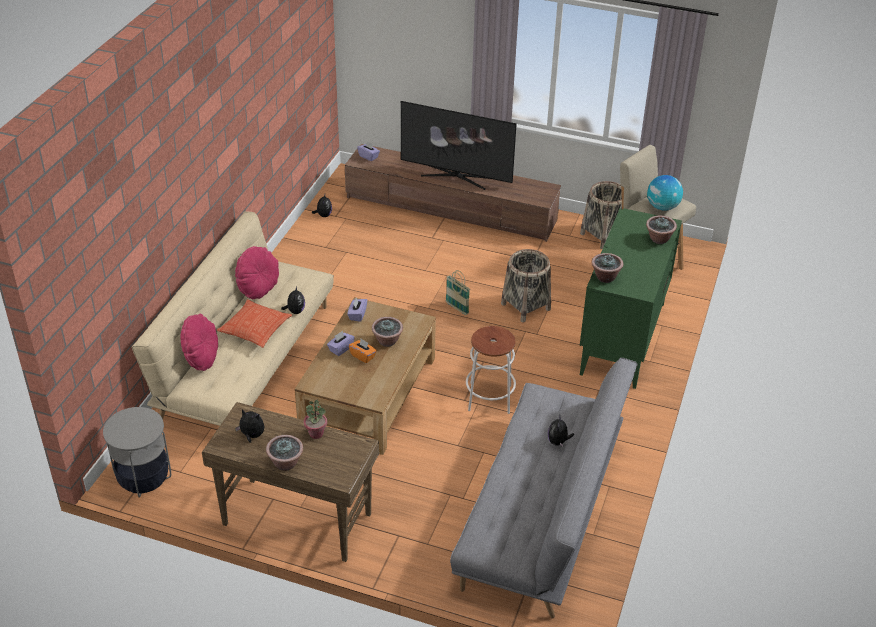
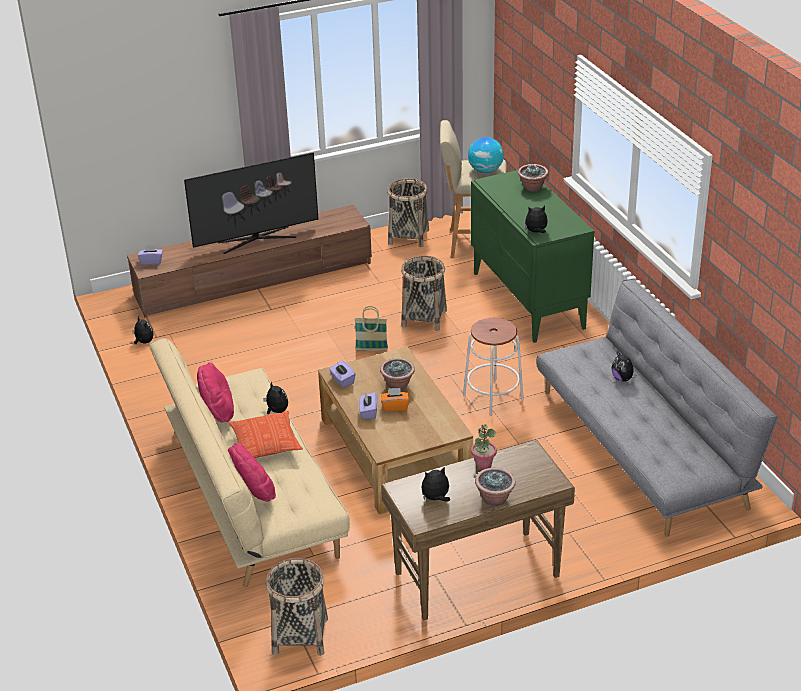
camera: 40 degrees left, 5 degrees down
grey side table [103,407,171,497] -> basket [266,558,328,656]
potted plant [591,253,623,283] -> plush toy [525,206,548,233]

